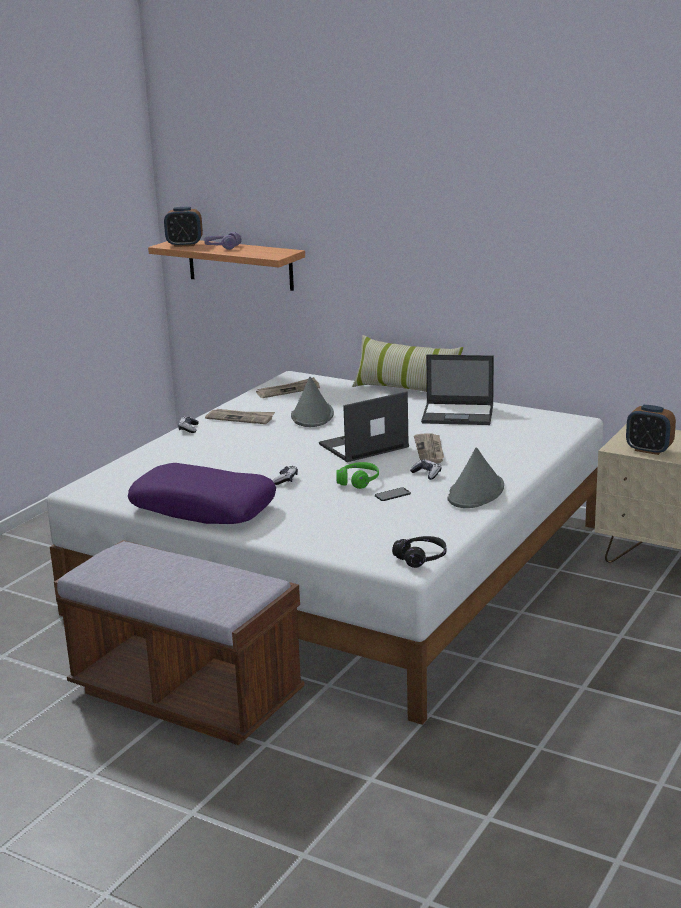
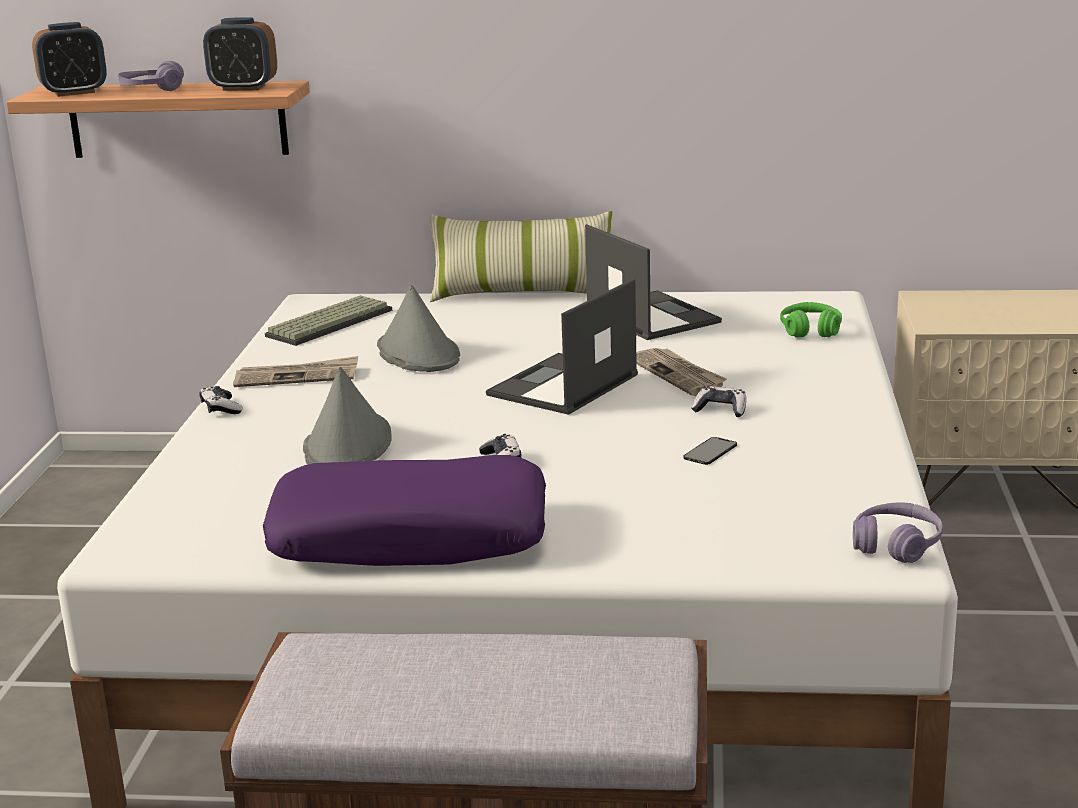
camera: 25 degrees left, 0 degrees up
newspaper [256,377,320,398] -> keyboard [265,296,392,346]
green headphones [336,462,379,489] -> green headphones moved to [780,302,842,338]
black headphones [392,536,446,568] -> purple headphones [853,502,943,563]
laptop [421,354,494,425] -> laptop turned 105 degrees counterclockwise [585,224,722,340]
grey hat [447,447,504,508] -> grey hat moved to [303,367,392,465]
alarm clock [626,405,676,455] -> alarm clock moved to [203,17,277,91]

